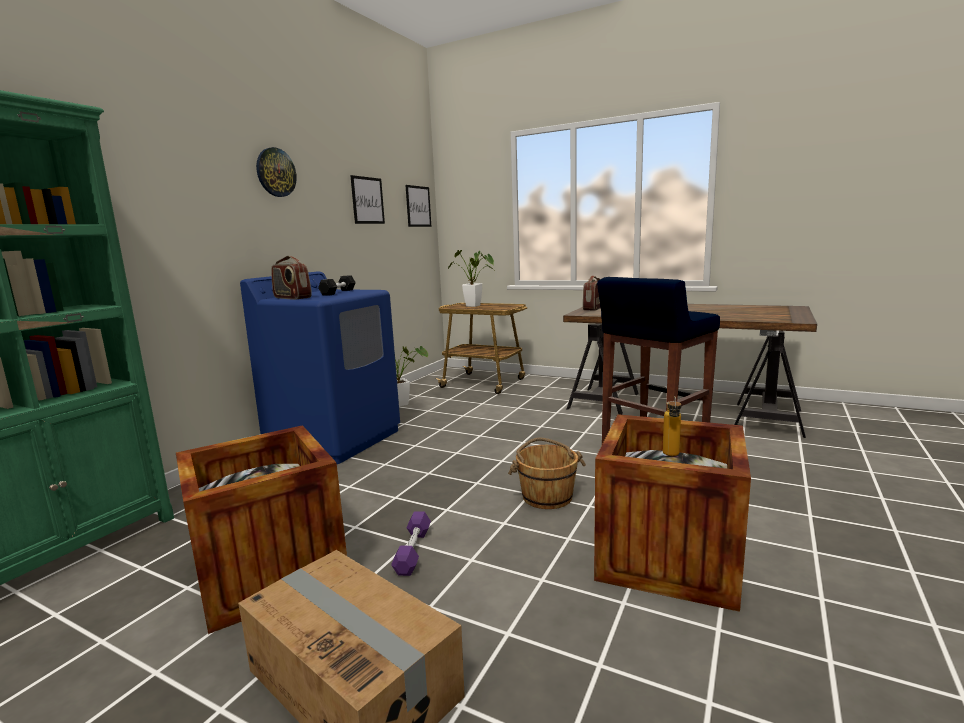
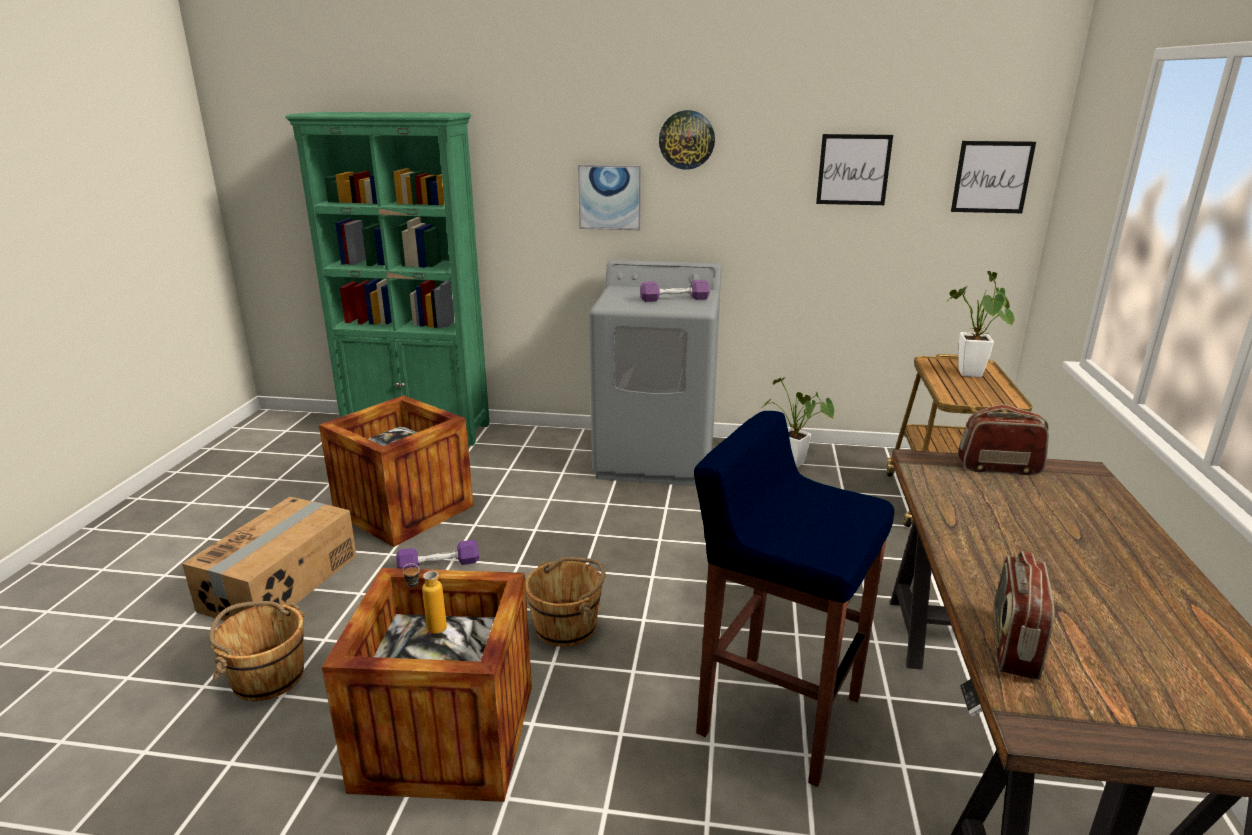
camera: 70 degrees right, 10 degrees up
blue washing machine [240,272,400,464] -> grey washing machine [589,260,722,486]
radio [271,256,312,300] -> radio moved to [993,551,1055,680]
black dumbbell [318,275,356,296] -> purple dumbbell [640,280,710,302]
none -> brown bucket [209,601,306,701]
none -> picture [578,165,641,230]

